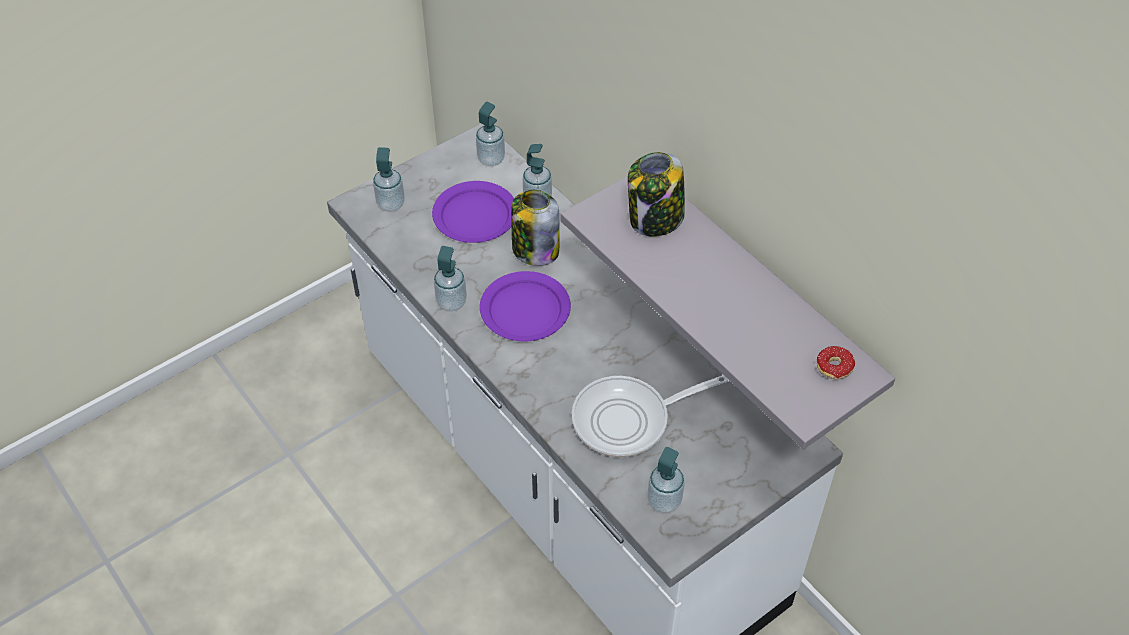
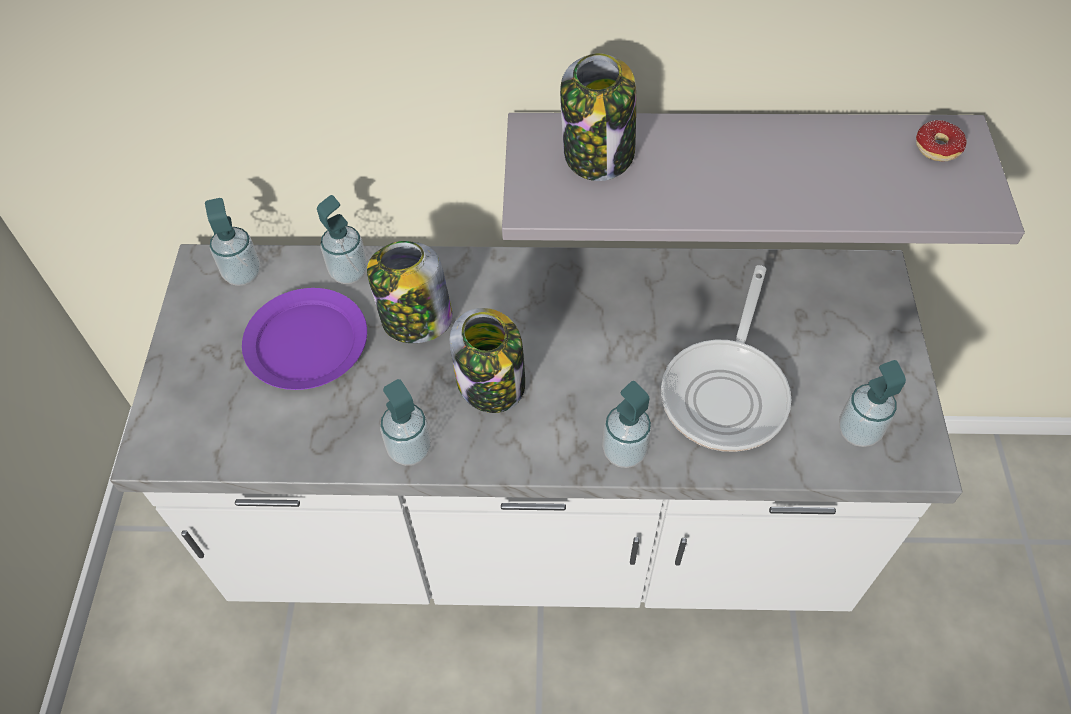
camera: 50 degrees left, 5 degrees up
soap dispenser [373,147,405,212] -> soap dispenser moved to [602,381,652,468]
purple plate [480,271,571,341] -> jar [450,308,525,413]

